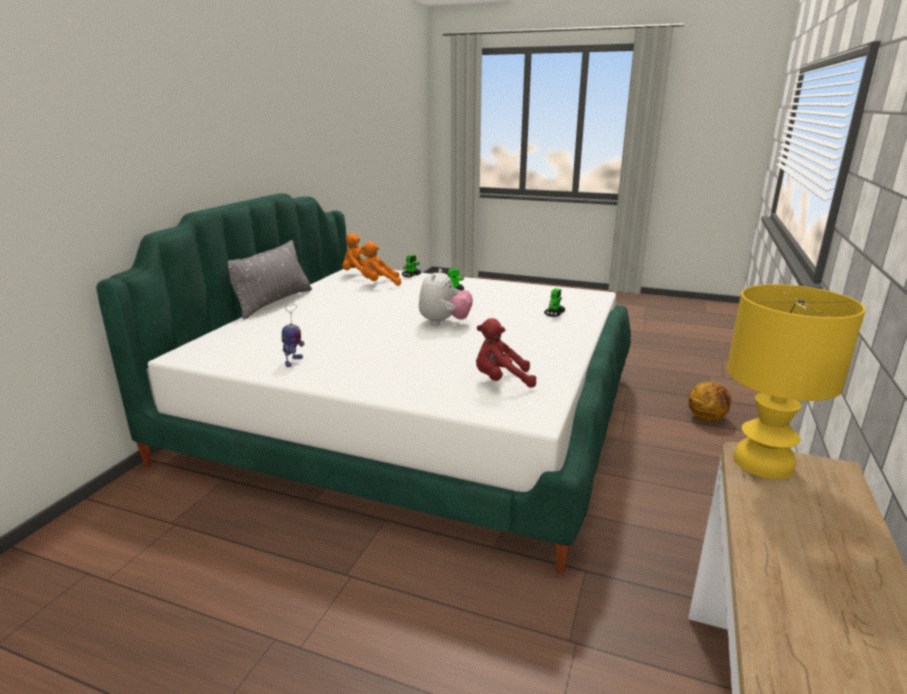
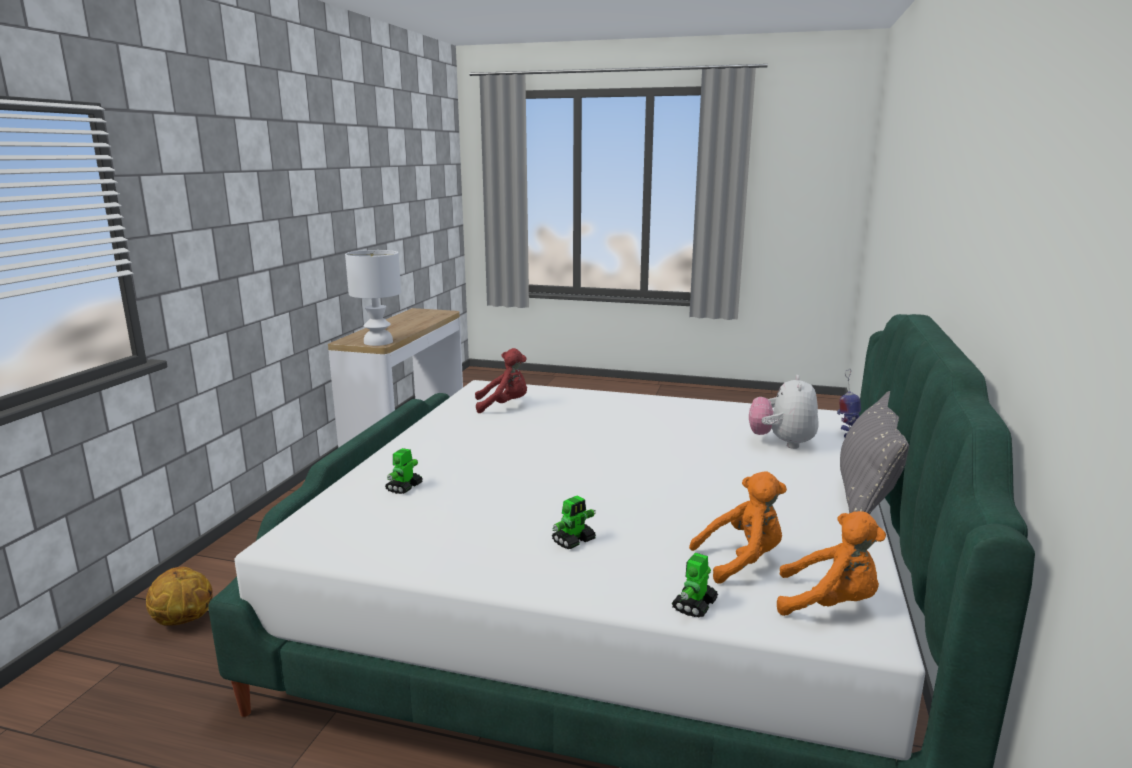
camera: 175 degrees right, 5 degrees down
toy robot [282,304,304,367] -> toy robot moved to [837,369,861,437]
plush toy [419,269,473,325] -> plush toy moved to [749,375,818,449]
yellow table lamp [727,284,865,479] -> white table lamp [345,250,401,346]

